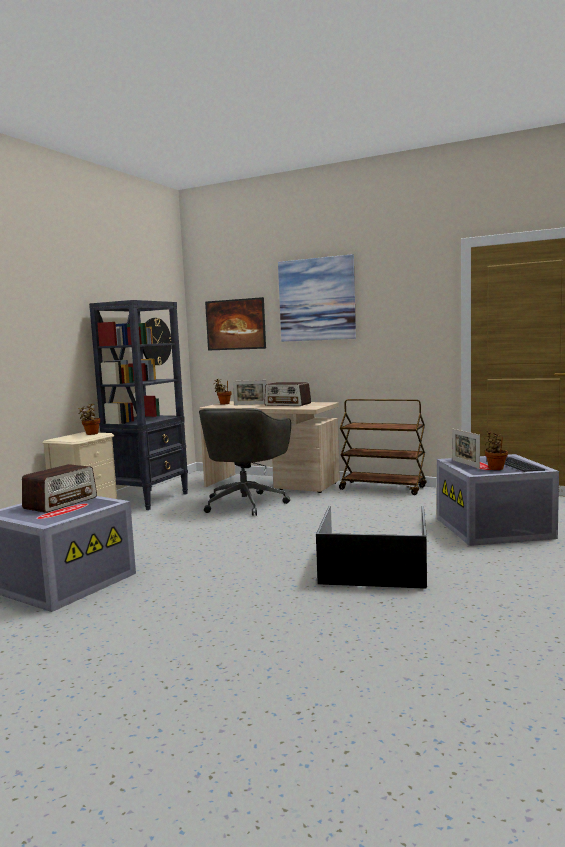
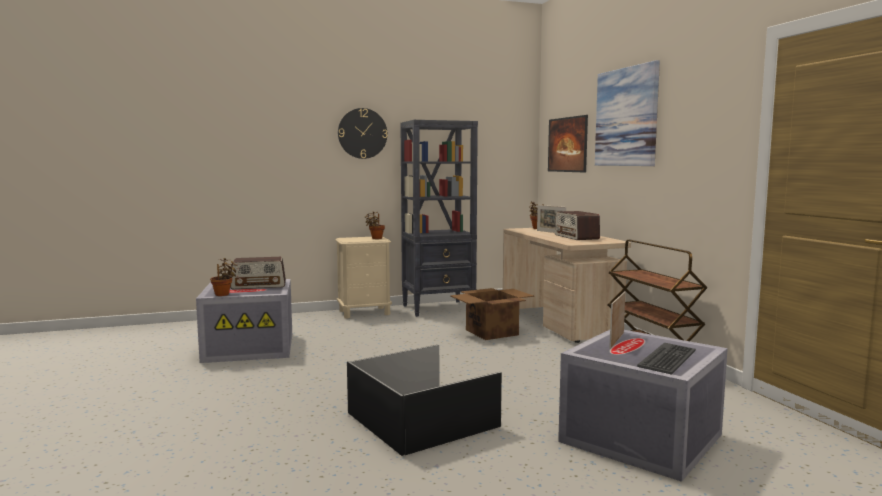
camera: 45 degrees right, 0 degrees up
wall clock [143,318,172,365] -> wall clock moved to [338,108,387,159]
grey office chair [199,408,291,516] -> cardboard box [450,288,534,340]
potted plant [484,431,508,470] -> potted plant moved to [210,258,238,296]

